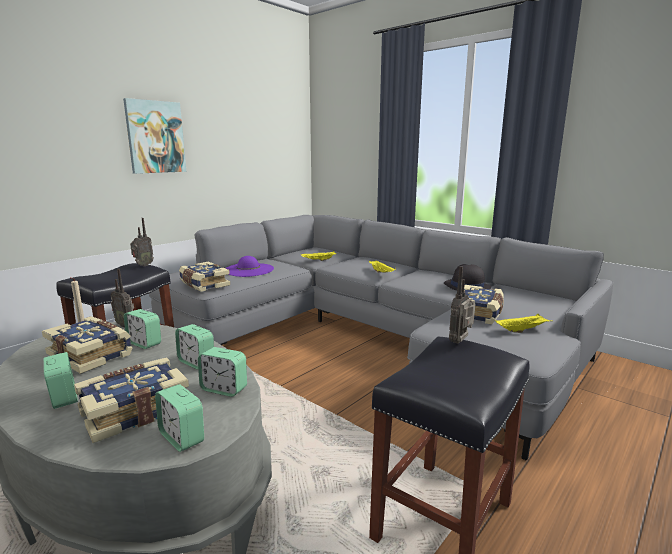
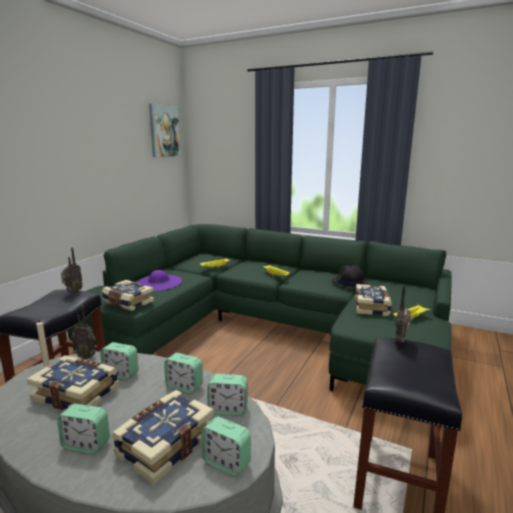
camera: 15 degrees left, 0 degrees up
alarm clock [43,352,78,409] -> alarm clock turned 150 degrees clockwise [57,404,110,454]
picture [123,98,187,174] -> picture moved to [149,103,181,157]
grey sofa [149,215,613,461] -> green sofa [68,224,452,391]

